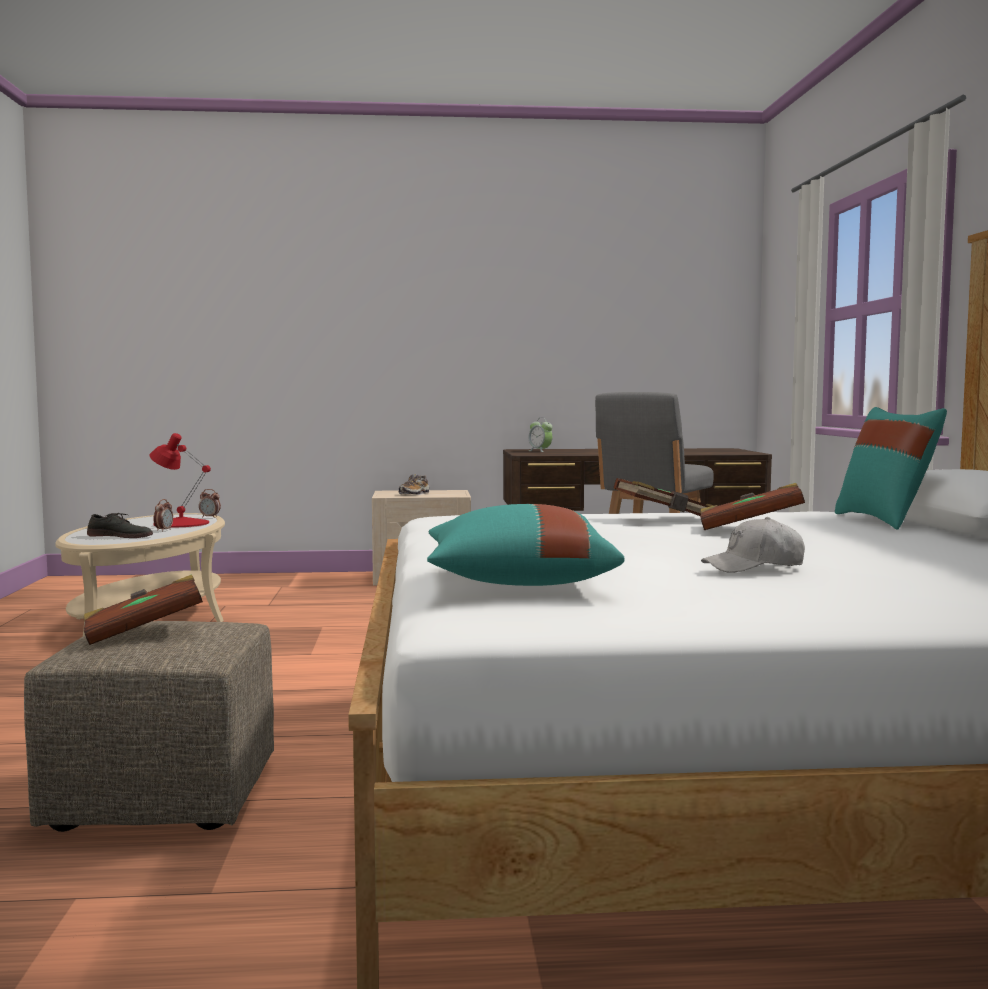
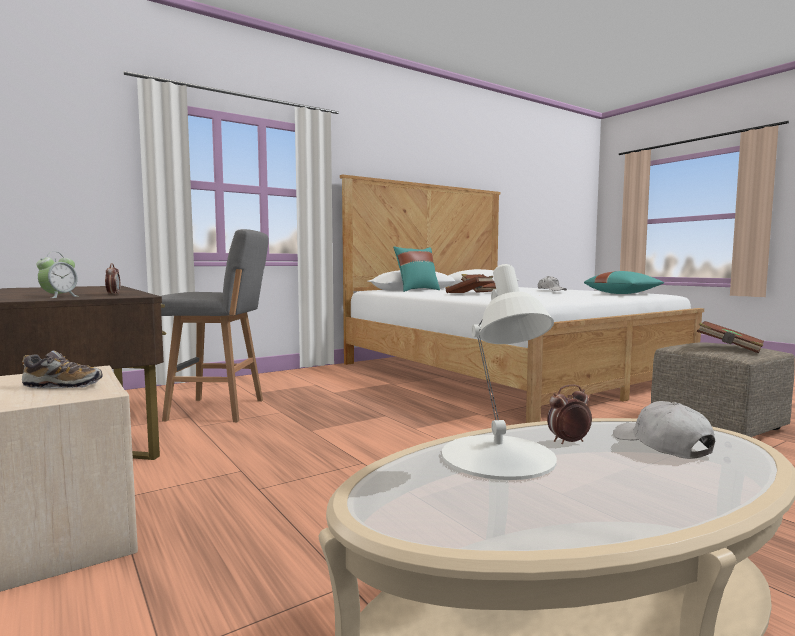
camera: 120 degrees left, 0 degrees up
grey shoe [87,513,153,538] -> white cap [613,401,715,459]
red table lamp [149,433,211,527] -> white table lamp [442,264,557,480]
alarm clock [199,489,221,518] -> alarm clock moved to [105,263,120,295]

